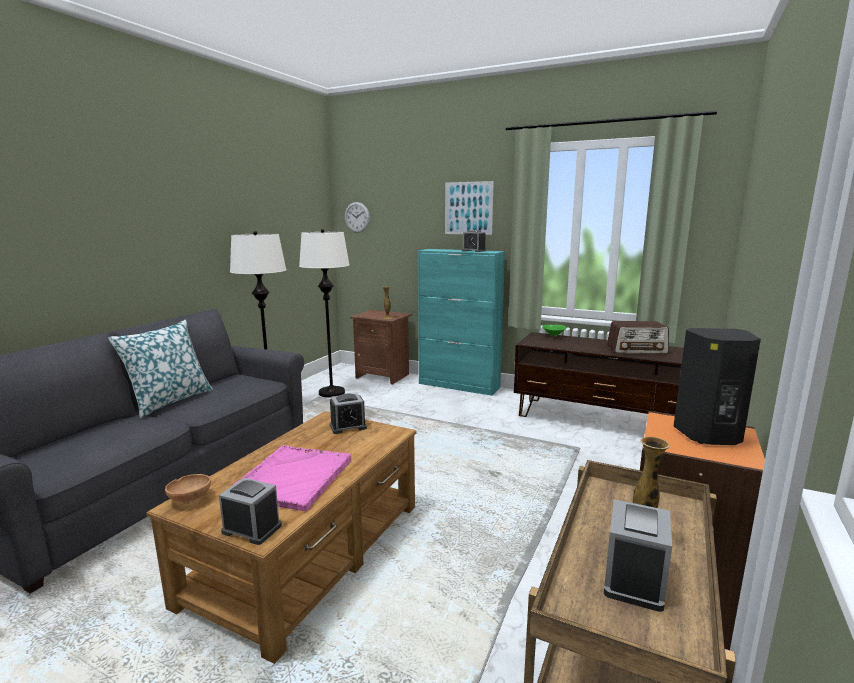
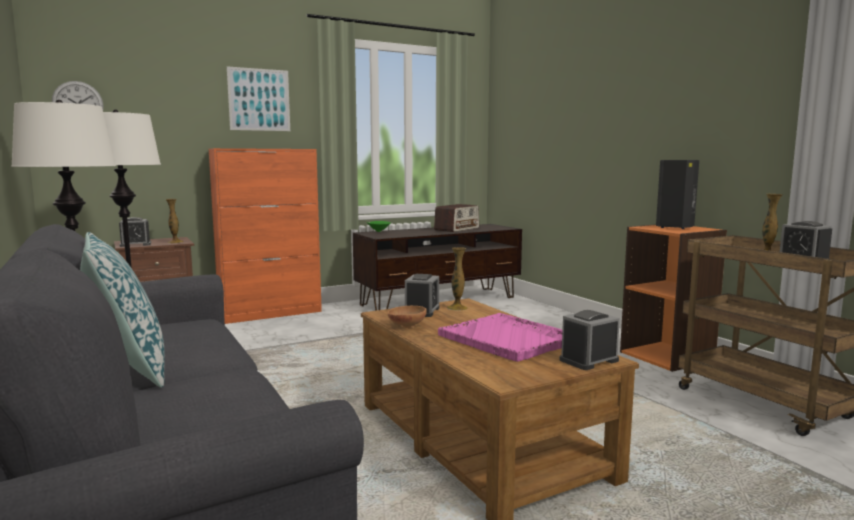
camera: 55 degrees left, 5 degrees down
brown bowl [165,474,211,504] -> brown bowl moved to [387,306,427,328]
turquoise cabinet [418,249,505,396] -> orange cabinet [208,148,322,324]
alarm clock [462,230,486,252] -> alarm clock moved to [119,217,151,247]
none -> vase [447,247,468,311]

